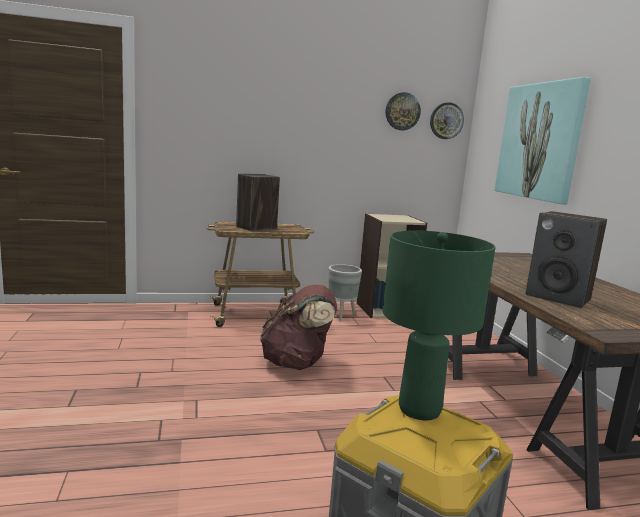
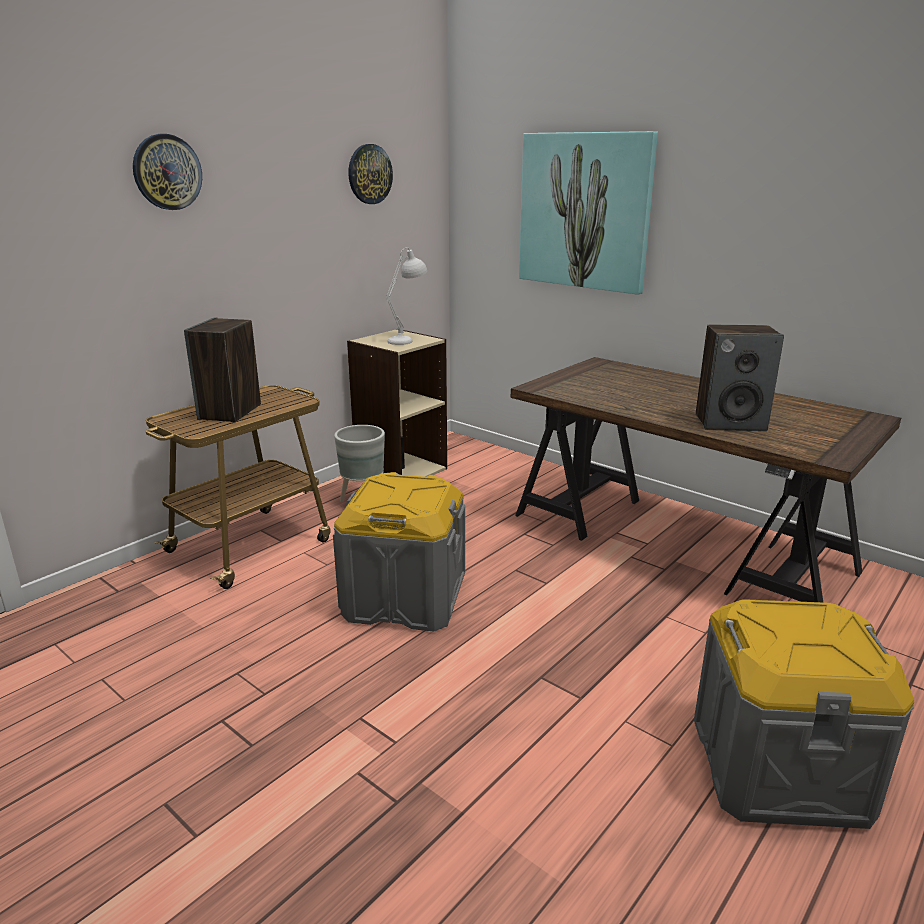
camera: 35 degrees left, 10 degrees up
brown backpack [260,284,337,370] -> grey storage box [333,472,465,632]
green table lamp [383,230,495,420] -> none
wall clock [430,102,464,139] -> wall clock moved to [133,134,202,210]
none -> white table lamp [386,247,427,345]

